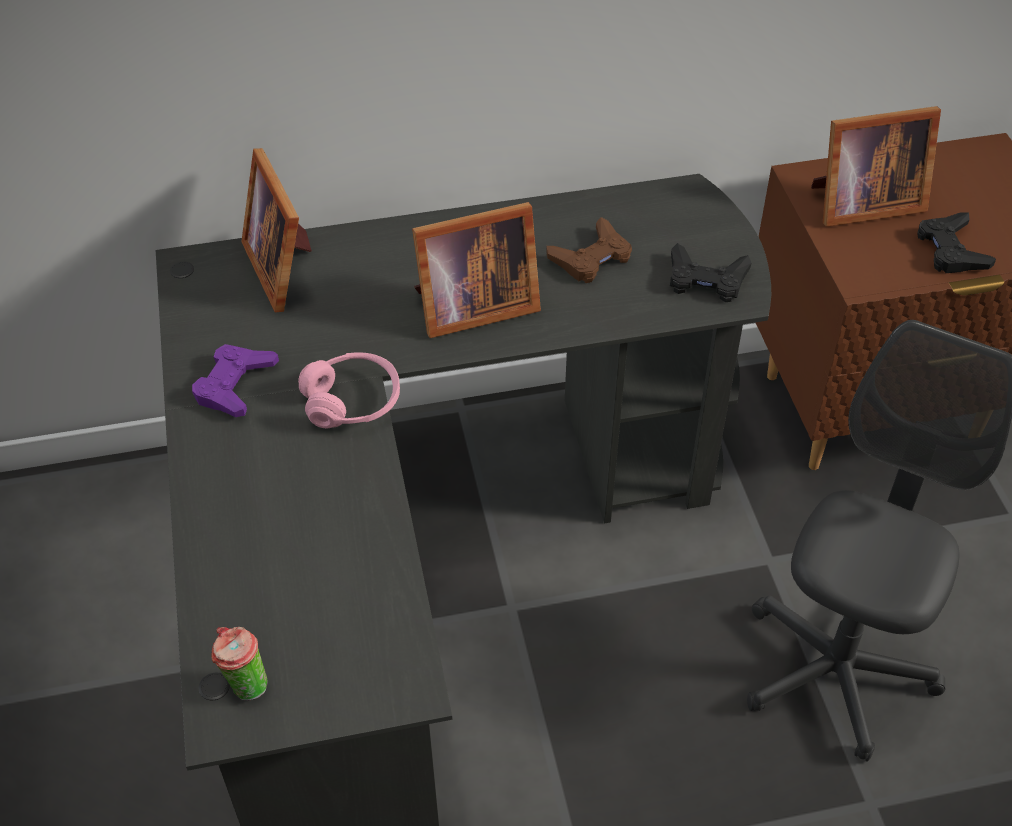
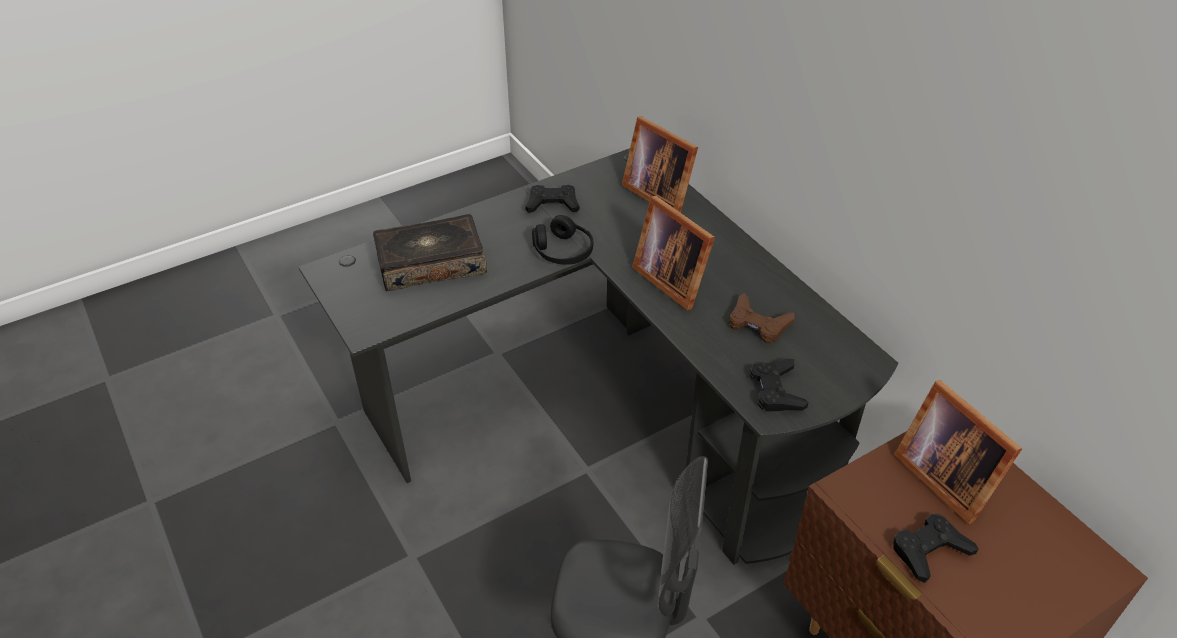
camera: 70 degrees right, 5 degrees down
purple game controller [192,344,279,417] -> black game controller [525,185,580,213]
cup [211,627,267,701] -> none
picture frame [241,148,312,312] -> picture frame turned 90 degrees counterclockwise [622,116,698,213]
pink headphones [298,352,400,428] -> black headphones [532,215,593,265]
none -> book [373,214,487,291]

